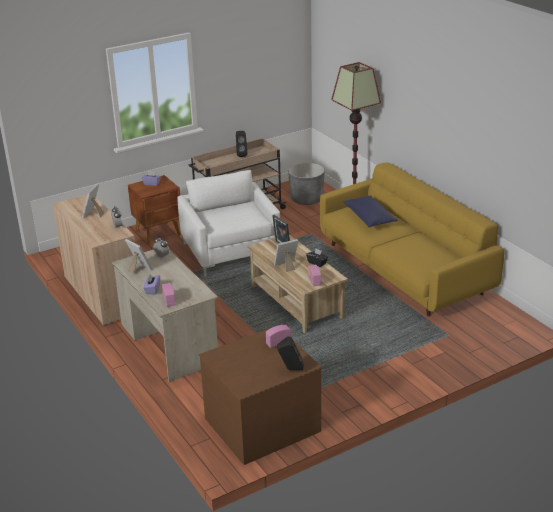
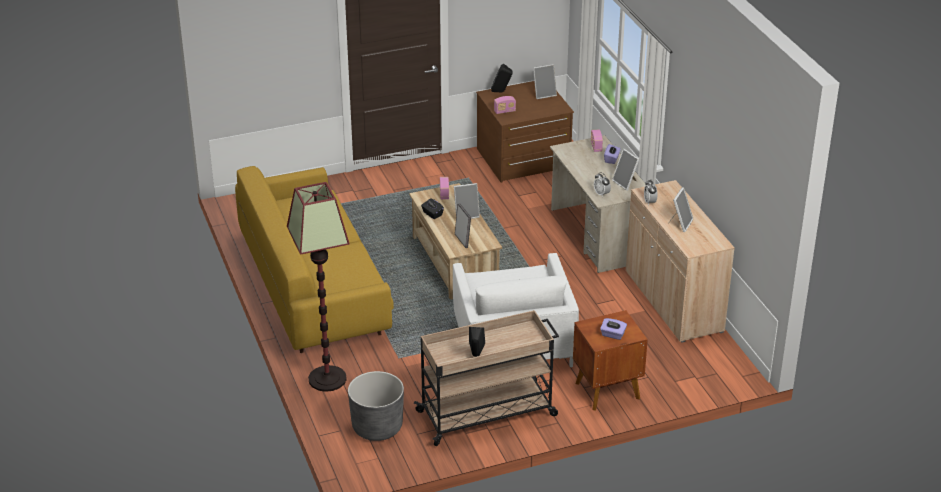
camera: 170 degrees left, 5 degrees up
blue pillow [344,195,397,227] -> none
none -> picture frame [533,64,557,99]

